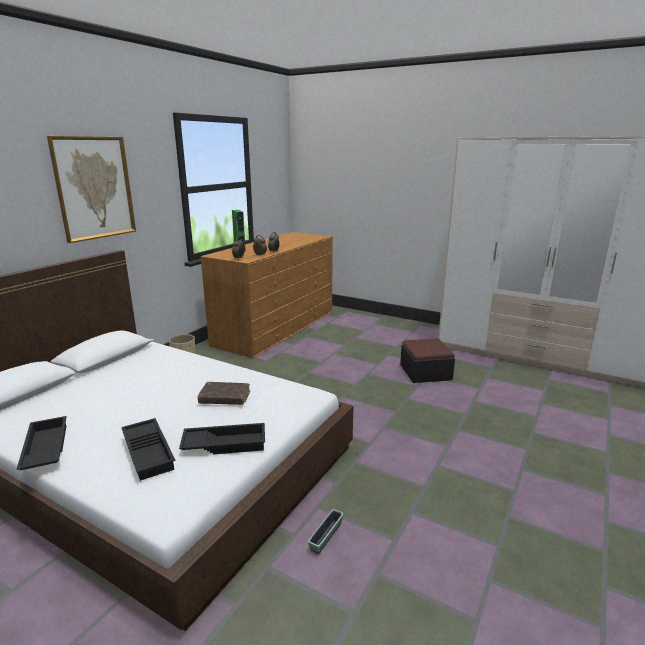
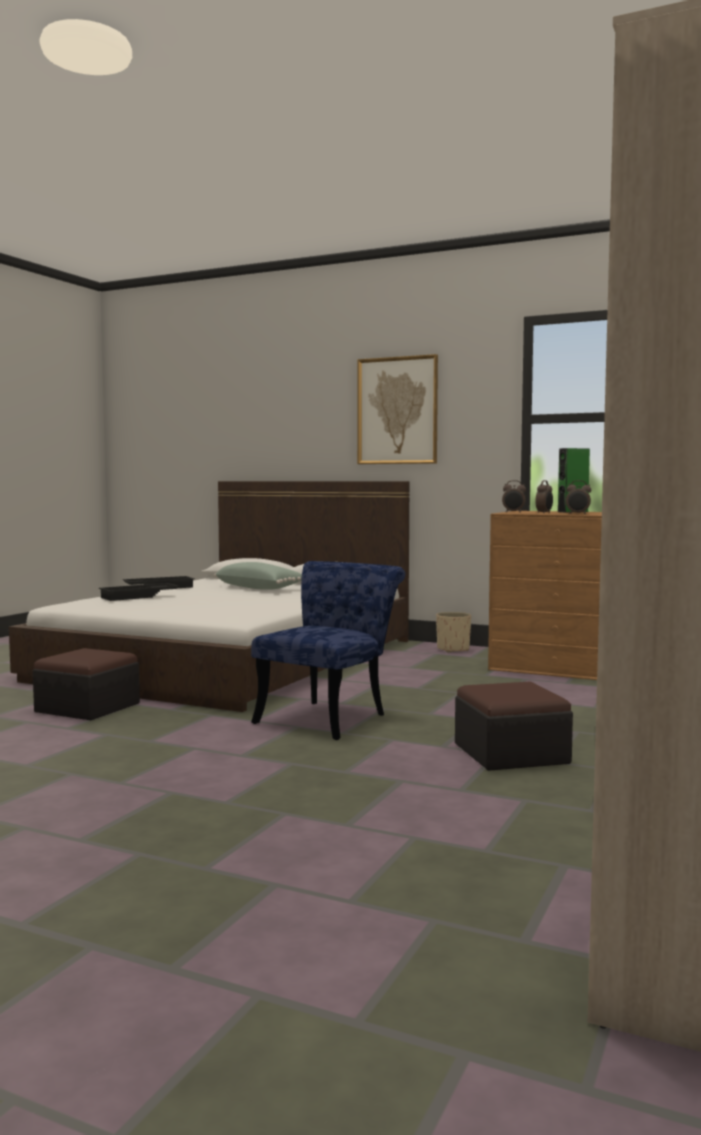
camera: 85 degrees right, 15 degrees down
black tray [179,423,265,454] -> none
brown book [197,382,250,405] -> none
planter [308,509,344,554] -> ottoman [33,648,140,720]
none -> green pillow [214,562,302,590]
none -> blue chair [251,561,405,740]

